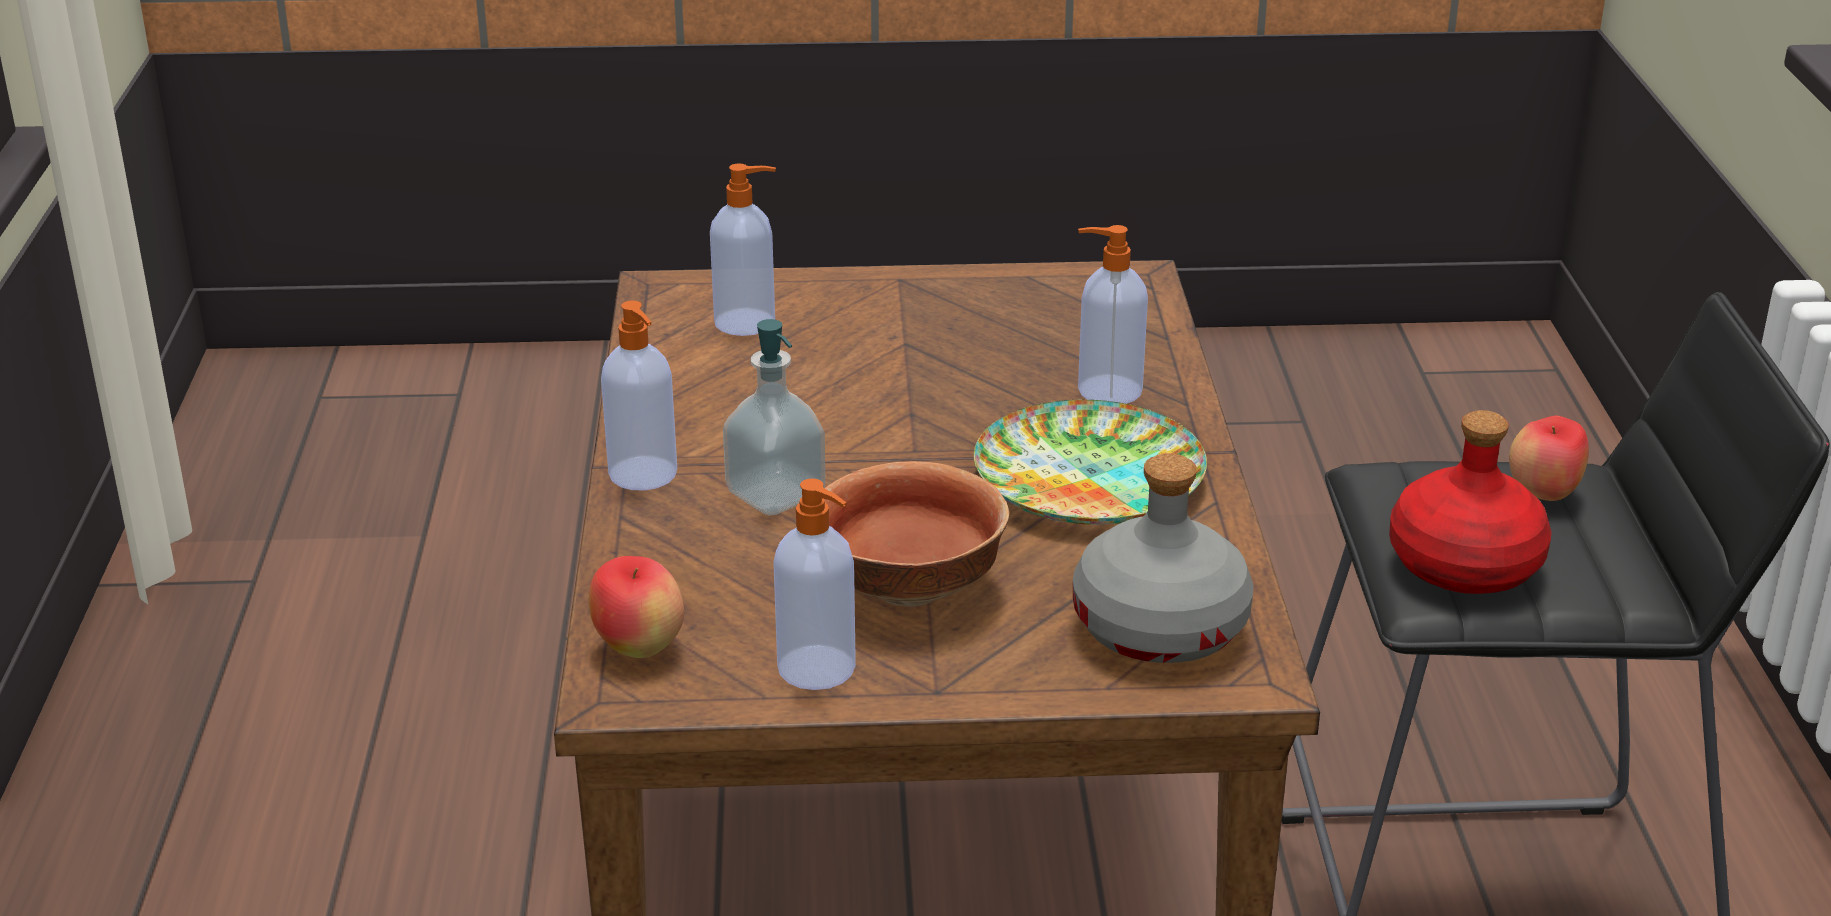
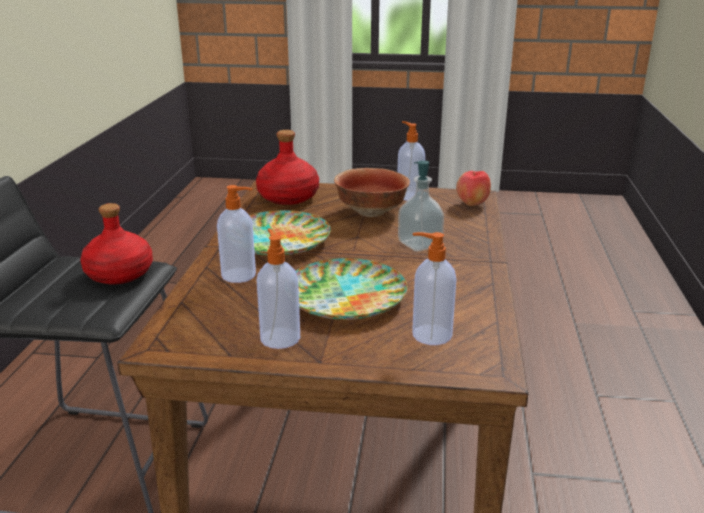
camera: 170 degrees left, 5 degrees down
soap dispenser [601,301,677,491] -> soap dispenser moved to [256,228,300,349]
grey bottle [1073,453,1253,663] -> red bottle [256,130,319,205]
apple [1509,416,1589,501] -> none
none -> plate [296,258,407,320]

